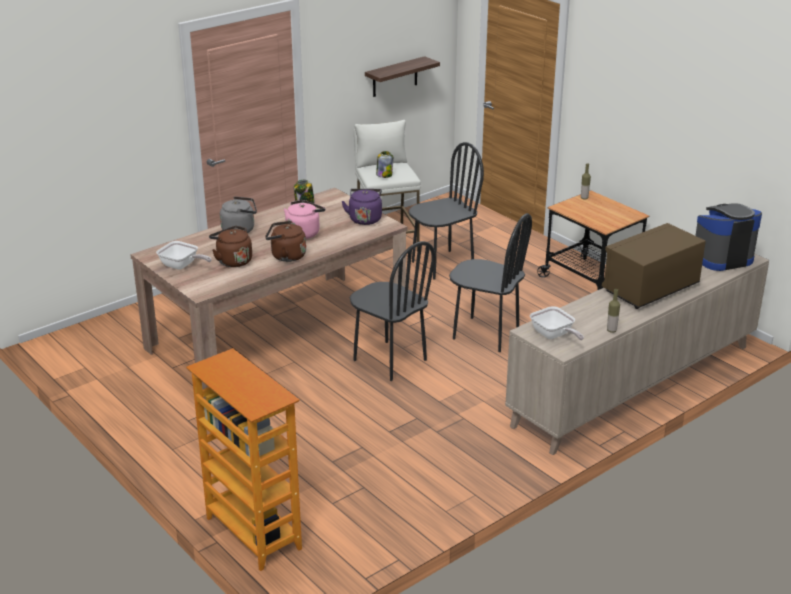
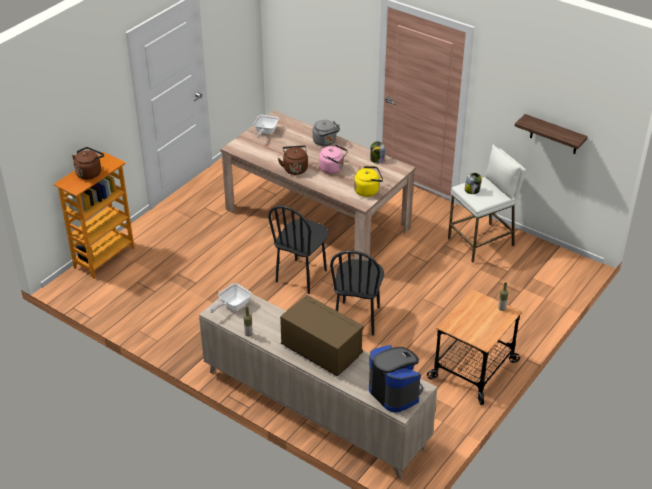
camera: 75 degrees right, 10 degrees up
brown kettle [209,226,252,267] -> brown kettle moved to [72,147,104,179]
purple kettle [341,189,382,225] -> yellow kettle [354,166,383,197]
black chair [409,142,484,280] -> none

